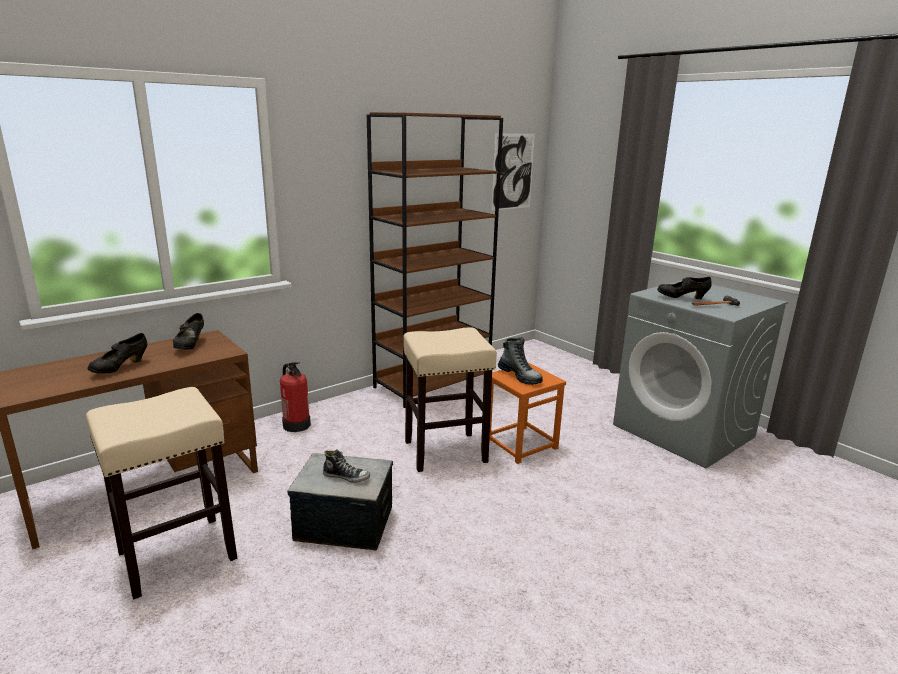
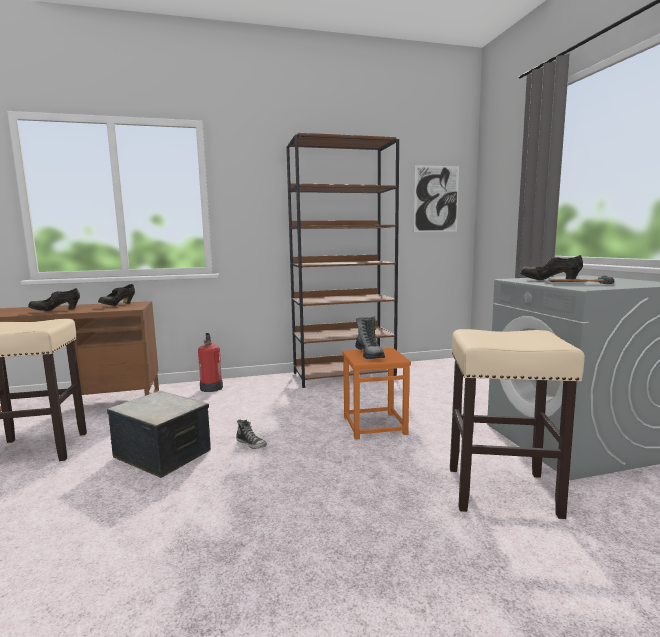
camera: 25 degrees right, 10 degrees down
shoe [323,449,370,483] -> shoe moved to [236,419,267,449]
beige stool [403,327,497,472] -> beige stool moved to [450,329,585,519]

